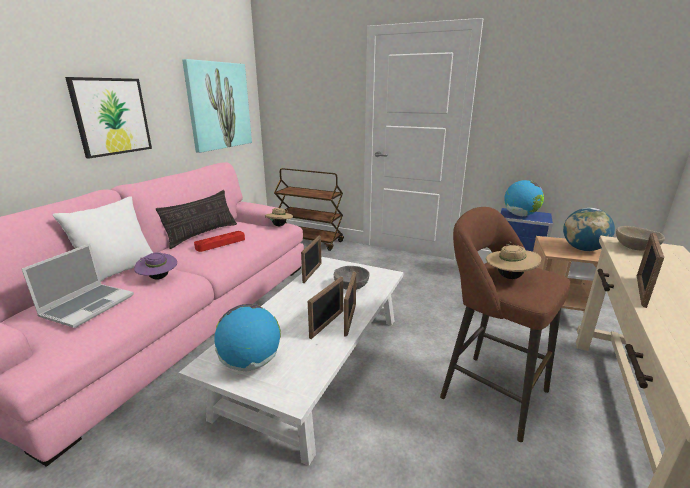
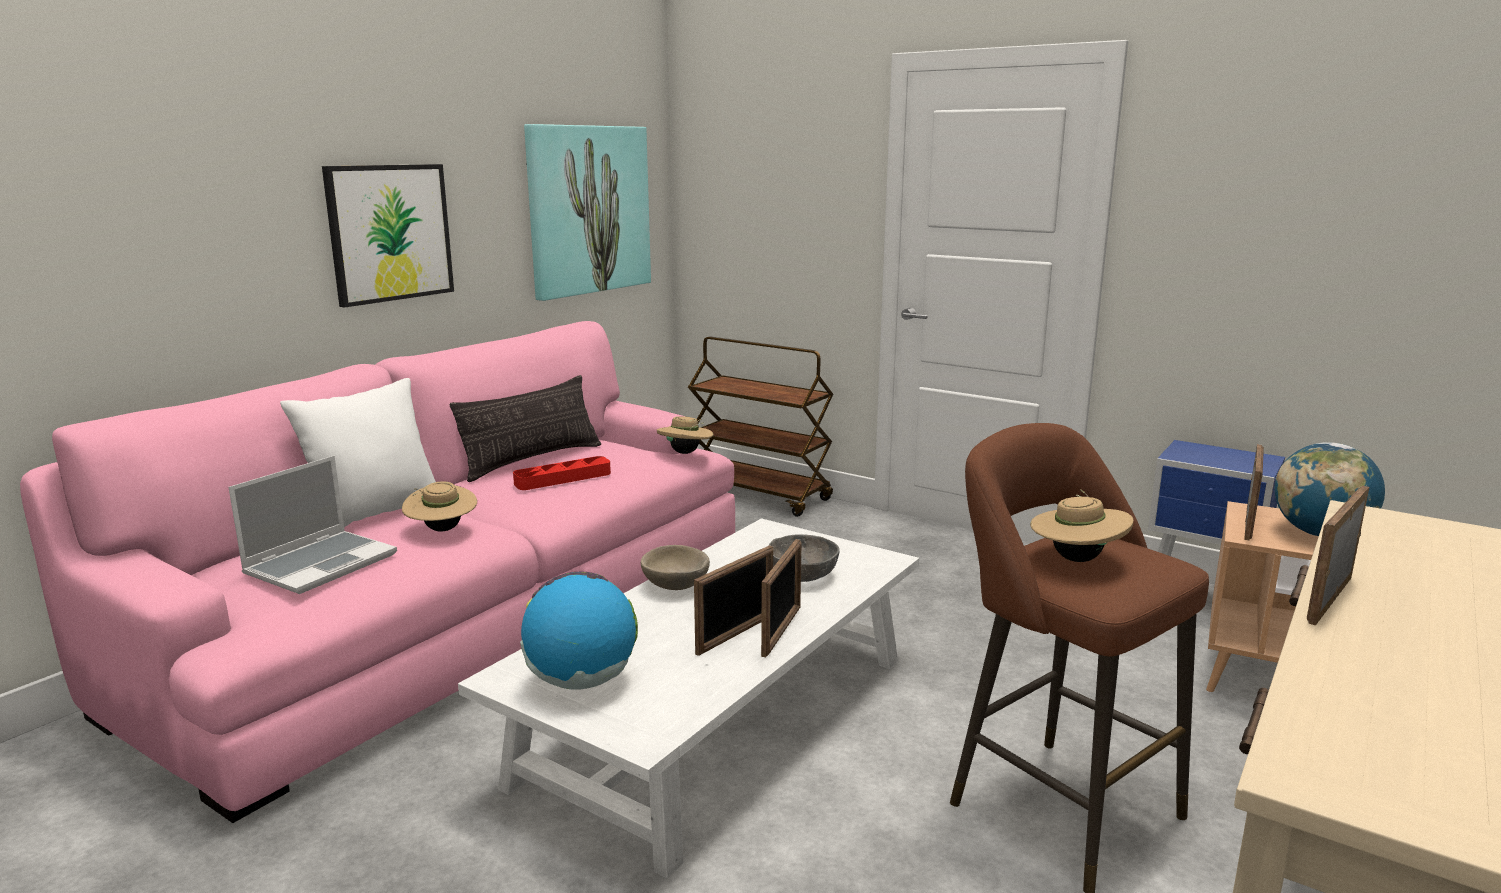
camera: 10 degrees right, 5 degrees down
purple hat [134,252,177,280] -> beige hat [402,481,477,531]
picture frame [301,236,322,283] -> picture frame moved to [1244,444,1264,540]
globe [504,180,544,216] -> none
beige bowl [616,226,665,250] -> beige bowl moved to [641,545,710,590]

